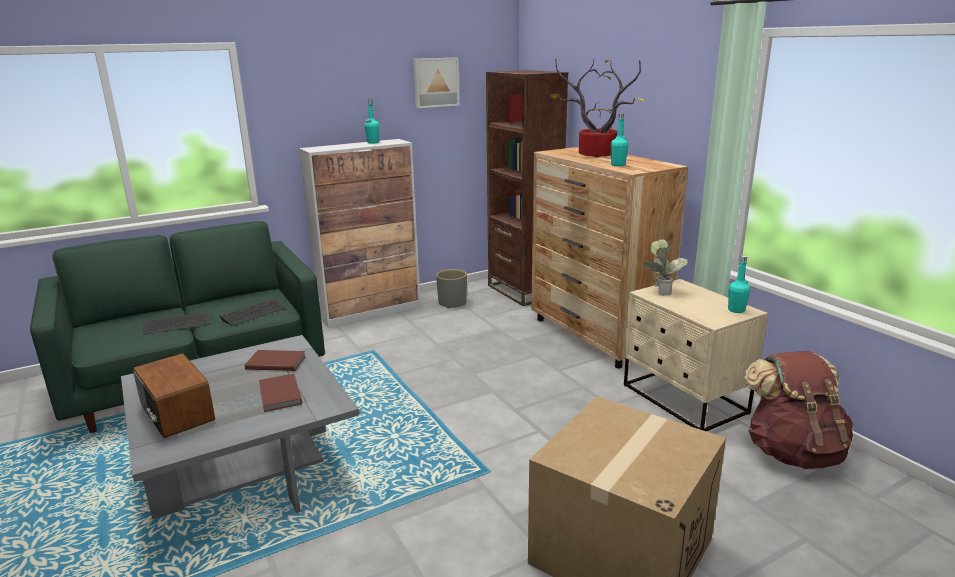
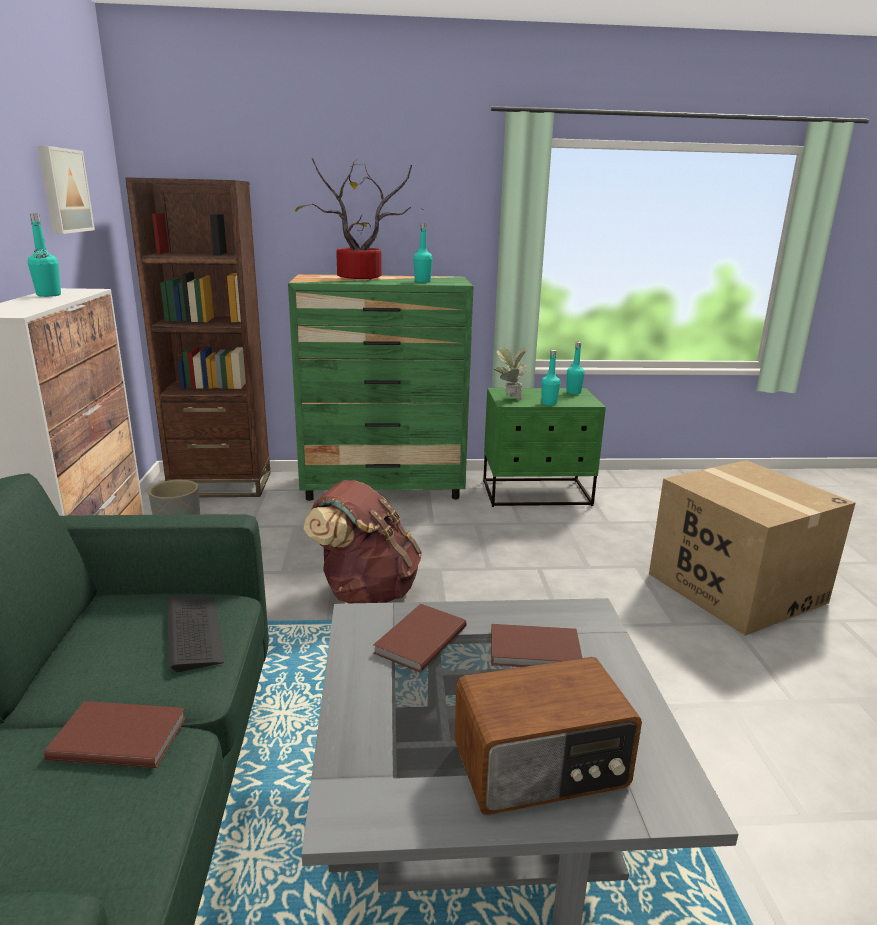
camera: 65 degrees left, 0 degrees up
keyboard [143,312,210,335] -> brown book [44,701,186,768]
brown dresser [531,147,688,368] -> green dresser [288,274,474,501]
beige nightstand [624,279,768,431] -> green nightstand [483,388,606,507]
brown backpack [744,351,854,469] -> brown backpack moved to [304,480,422,603]
none -> turquoise bottle [541,350,560,405]

